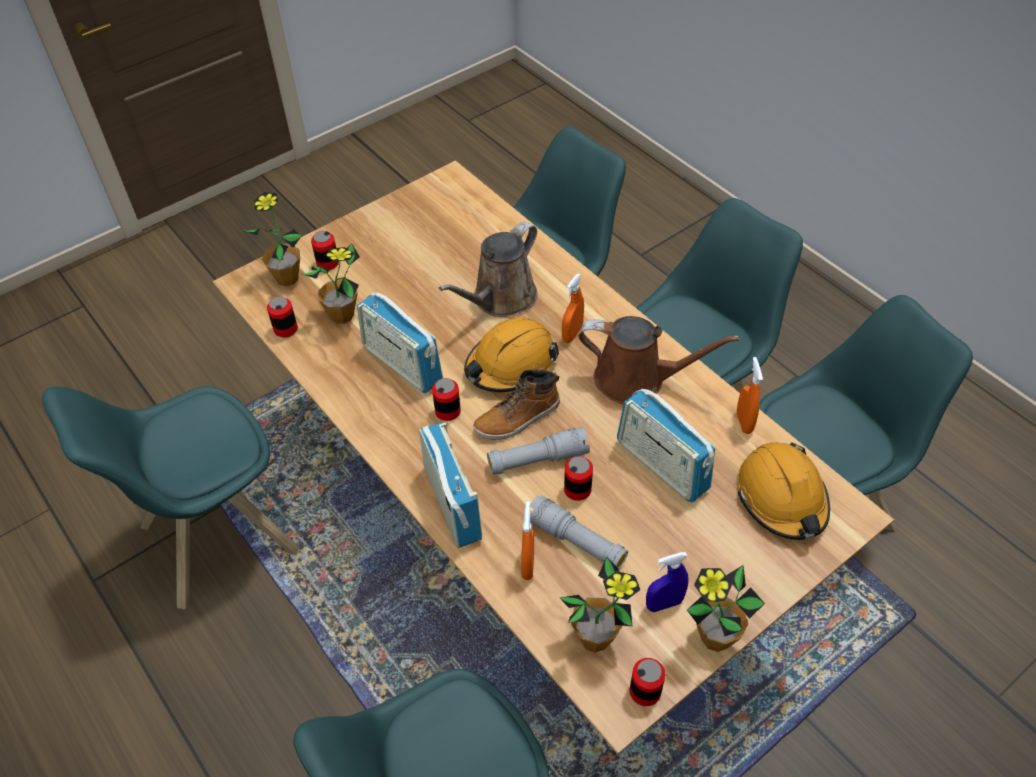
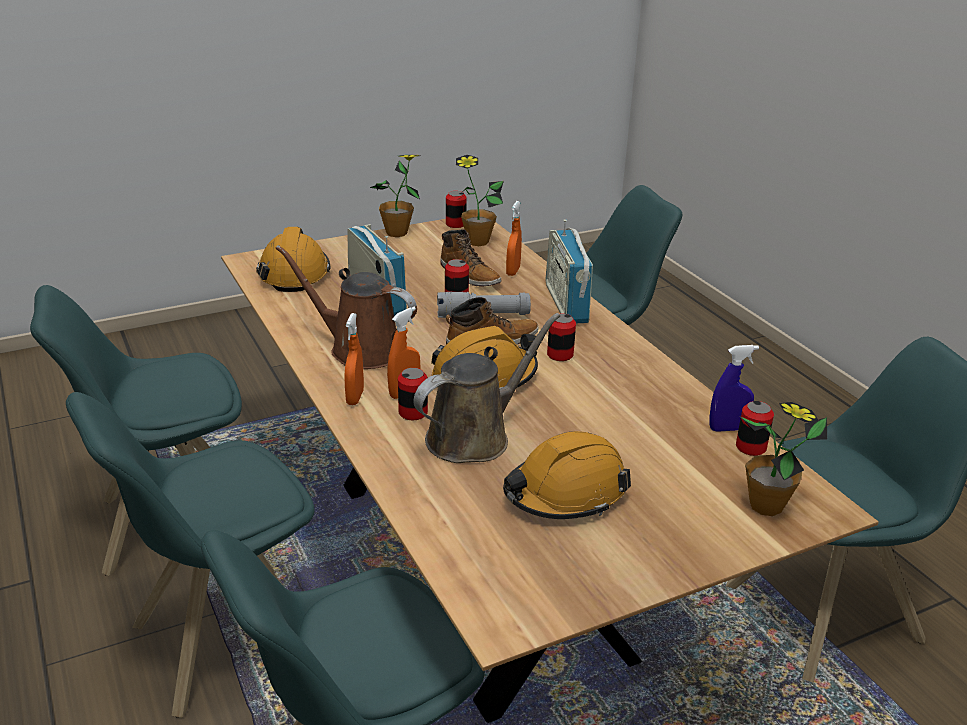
camera: 170 degrees left, 20 degrees down
potted plant [302,243,360,324] -> none
can [311,231,339,270] -> can moved to [398,368,428,420]
radio [357,292,443,393] -> none
grey flashlight [530,495,628,569] -> boot [440,229,501,287]
blue spray bottle [646,552,689,612] -> blue spray bottle moved to [709,345,759,432]
orange spray bottle [737,357,763,434] -> orange spray bottle moved to [344,313,364,405]
none -> orange hard hat [503,431,631,519]

